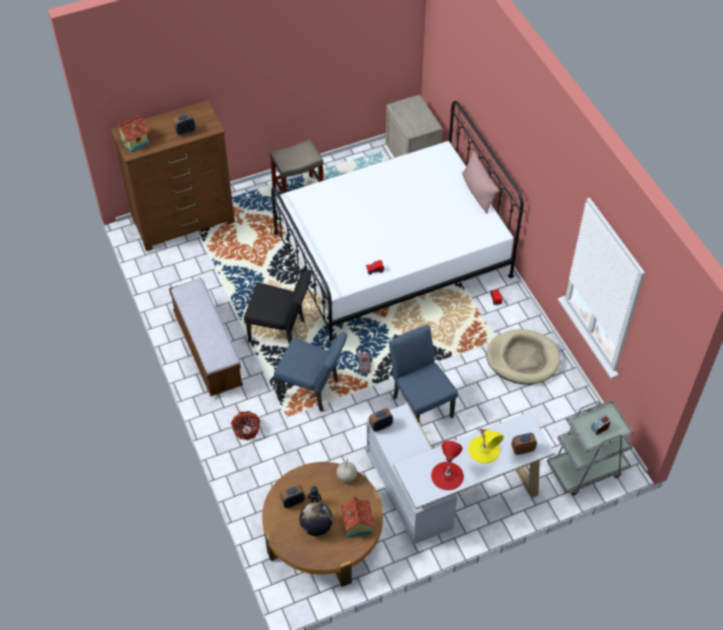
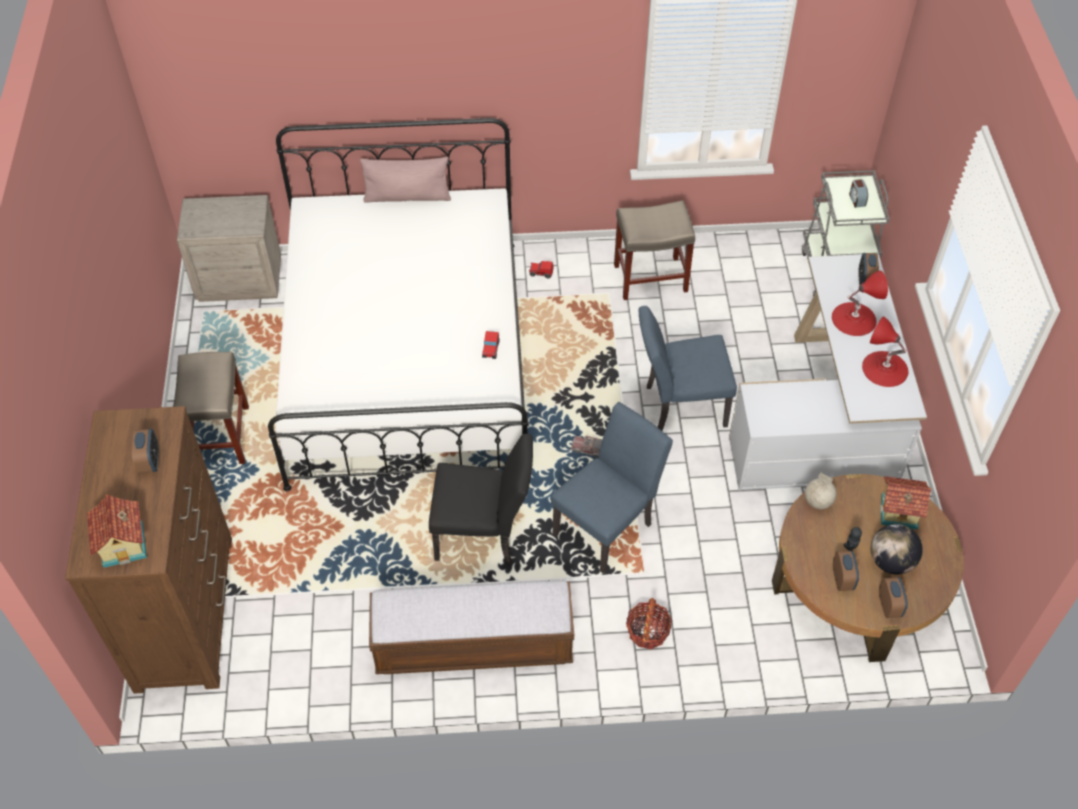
camera: 70 degrees left, 0 degrees up
black chair [244,270,312,344] -> black chair turned 60 degrees clockwise [429,434,533,565]
alarm clock [369,408,393,432] -> alarm clock moved to [879,577,908,618]
yellow table lamp [468,429,504,463] -> red table lamp [832,270,888,336]
beige dog bed [486,329,560,385] -> beige stool [614,200,695,300]

